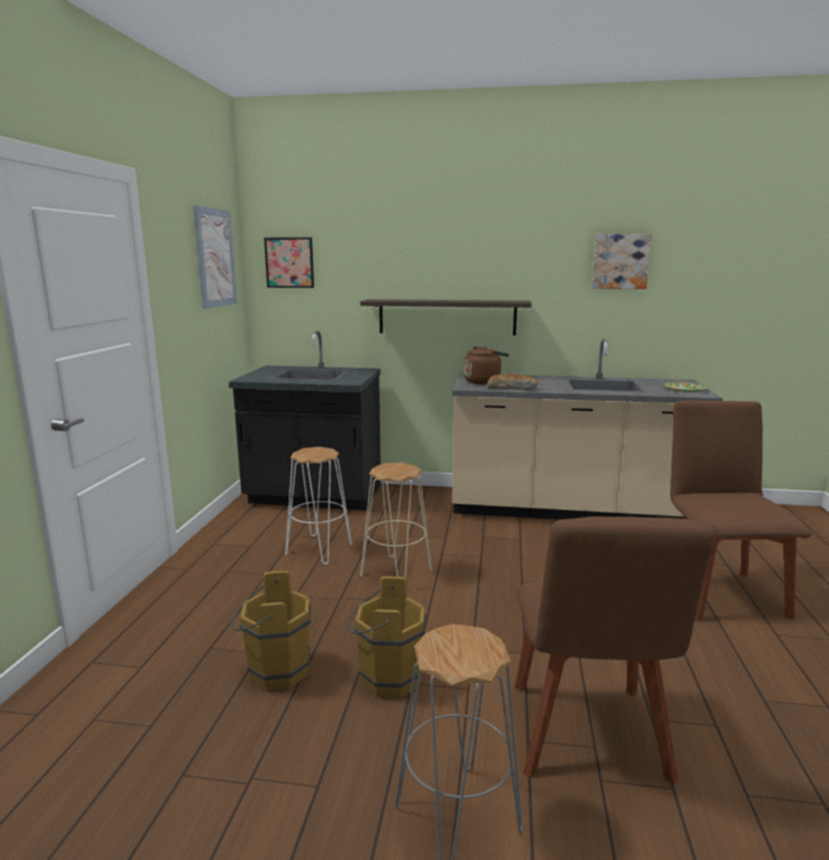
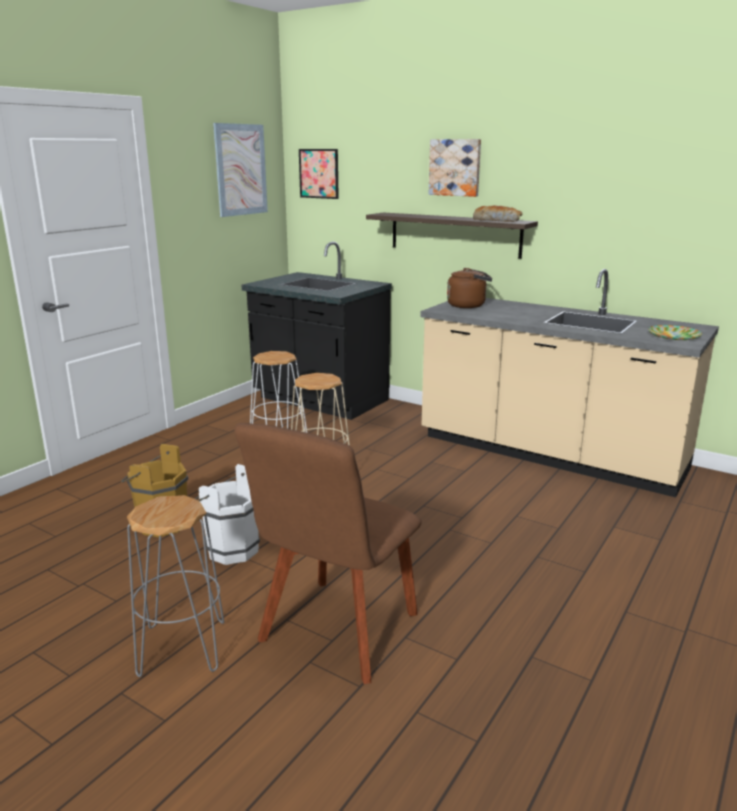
camera: 25 degrees right, 5 degrees up
brown bucket [346,576,426,698] -> white bucket [195,464,260,565]
bread [487,374,539,390] -> bread moved to [473,205,522,222]
picture [592,234,652,289] -> picture moved to [429,139,481,197]
brown chair [670,400,811,621] -> none

